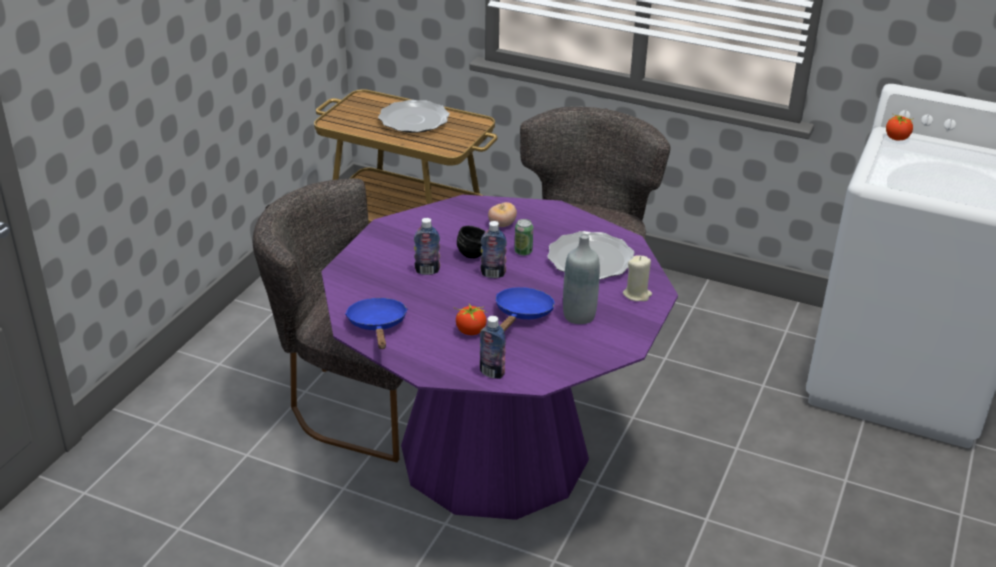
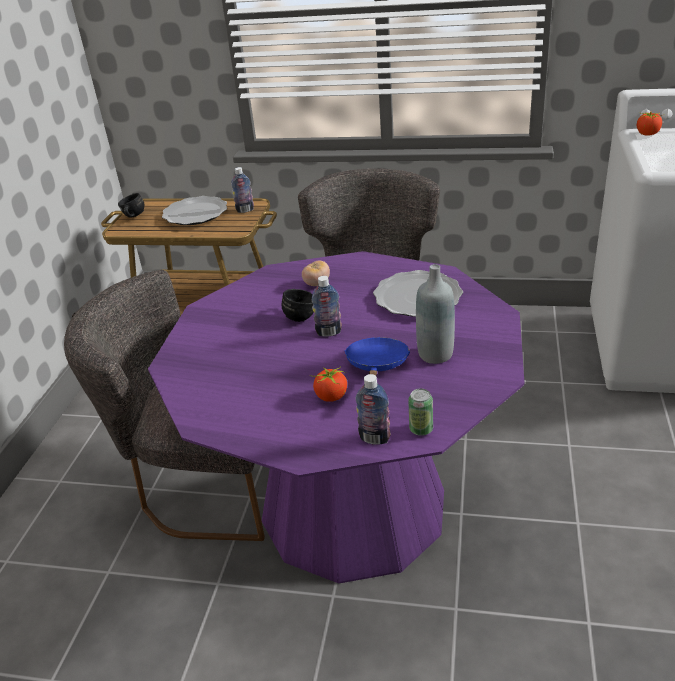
camera: 10 degrees left, 0 degrees up
blue frying pan [345,298,408,349] -> none
bottle [414,218,440,275] -> bottle moved to [231,167,254,213]
can [514,219,533,256] -> can moved to [408,389,433,436]
beige candle [623,256,652,301] -> none
none -> black mug [118,193,145,218]

